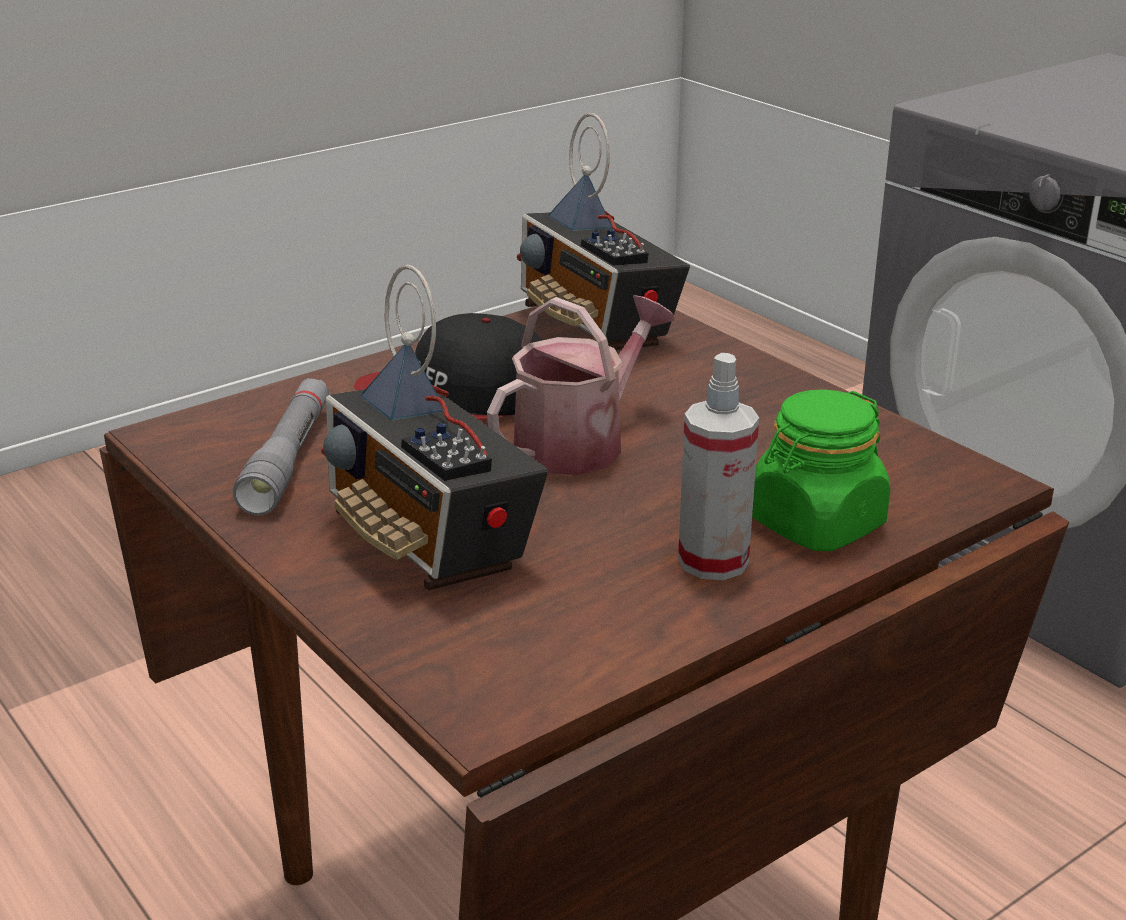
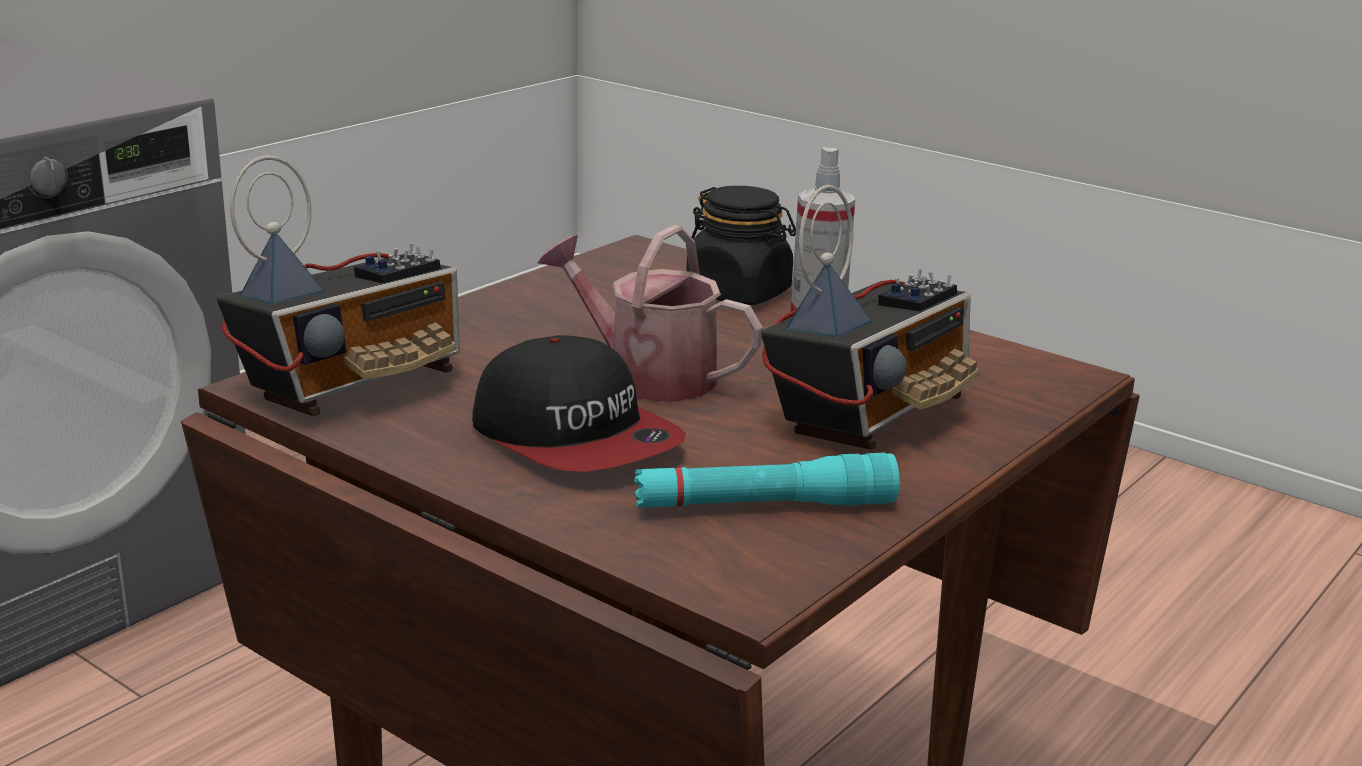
camera: 105 degrees left, 5 degrees down
grey flashlight [233,378,329,516] -> turquoise flashlight [634,453,899,508]
green jar [752,389,890,551] -> black jar [687,186,796,305]

